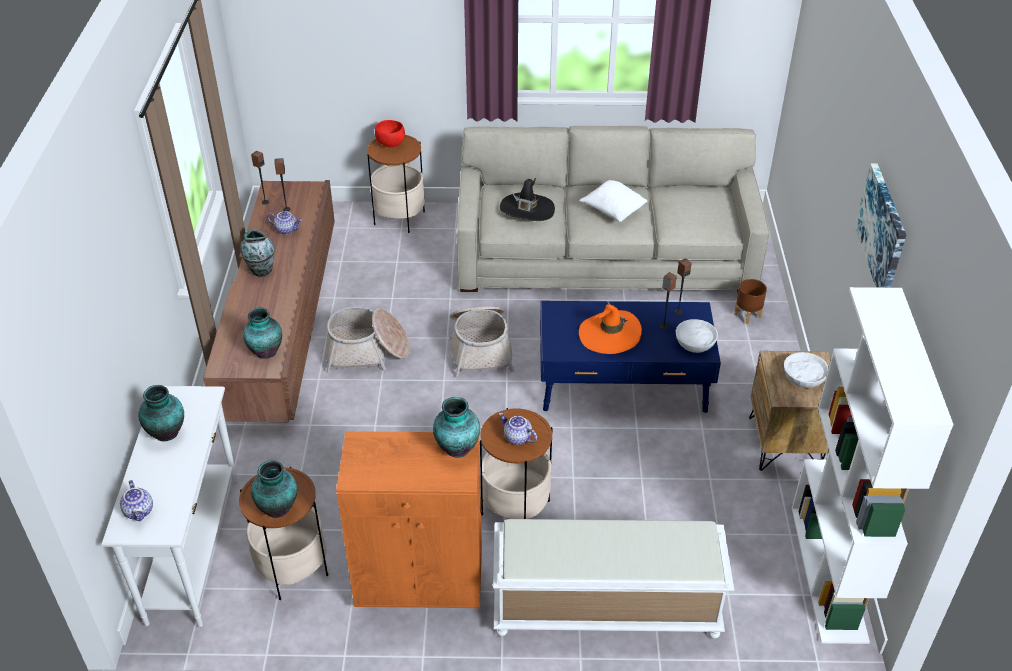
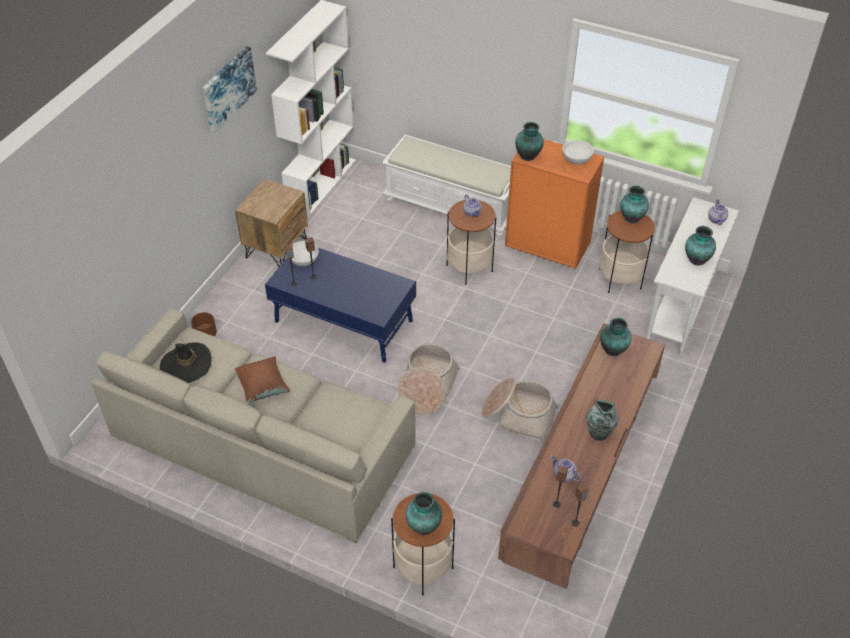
camera: 155 degrees left, 5 degrees up
red bowl [375,120,405,147] -> vase [406,492,442,535]
black hat [500,178,555,221] -> black hat moved to [160,338,212,383]
white pillow [579,179,647,222] -> brown pillow [235,356,290,403]
orange hat [579,301,642,354] -> none
white bowl [784,352,829,388] -> white bowl moved to [562,140,594,164]

